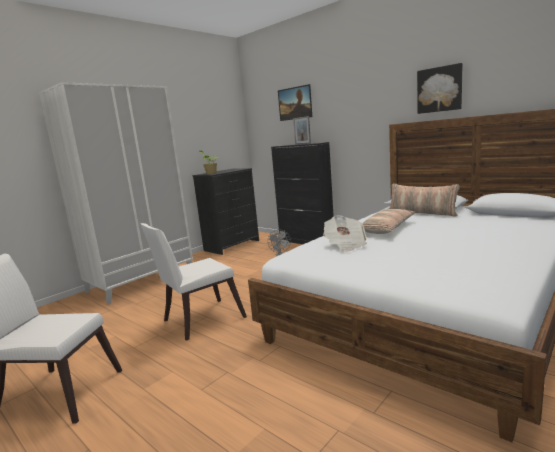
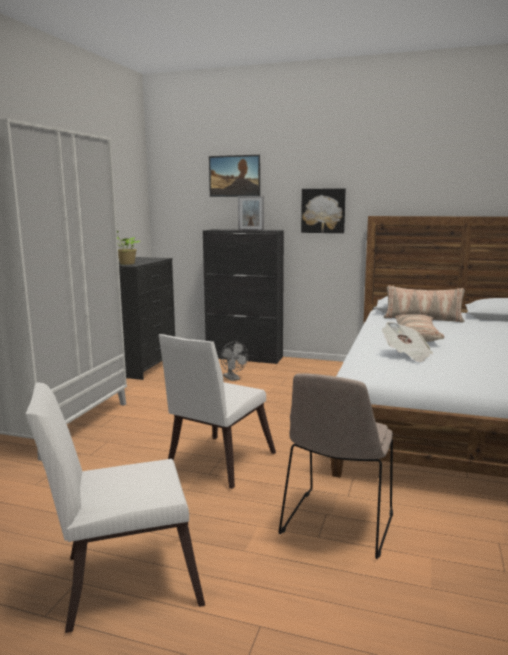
camera: 25 degrees left, 0 degrees up
picture [417,63,463,114] -> picture moved to [301,188,346,233]
none -> beige chair [279,373,393,559]

